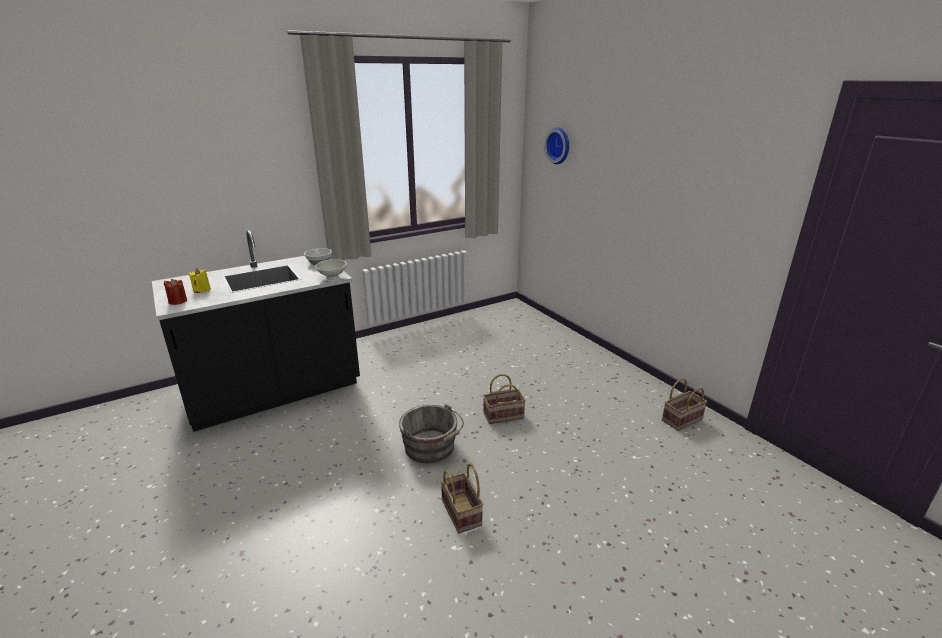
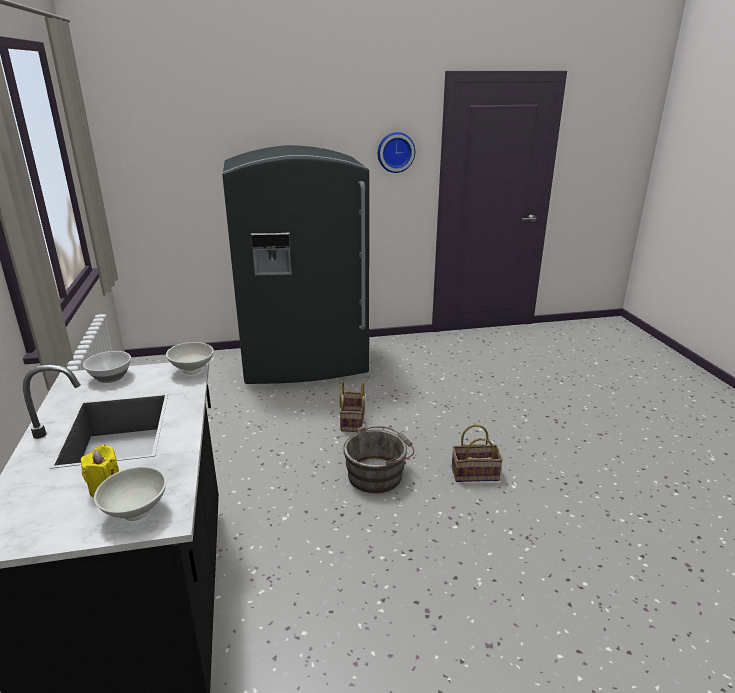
camera: 70 degrees left, 0 degrees up
red candle [164,279,187,305] -> white bowl [94,466,166,521]
wall clock [544,127,569,164] -> wall clock moved to [378,132,415,173]
basket [662,378,707,431] -> none
none -> grey fridge [222,145,369,384]

